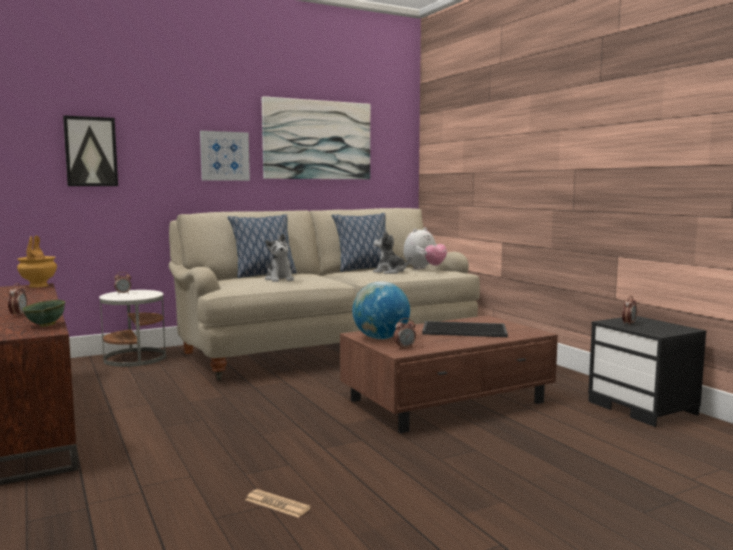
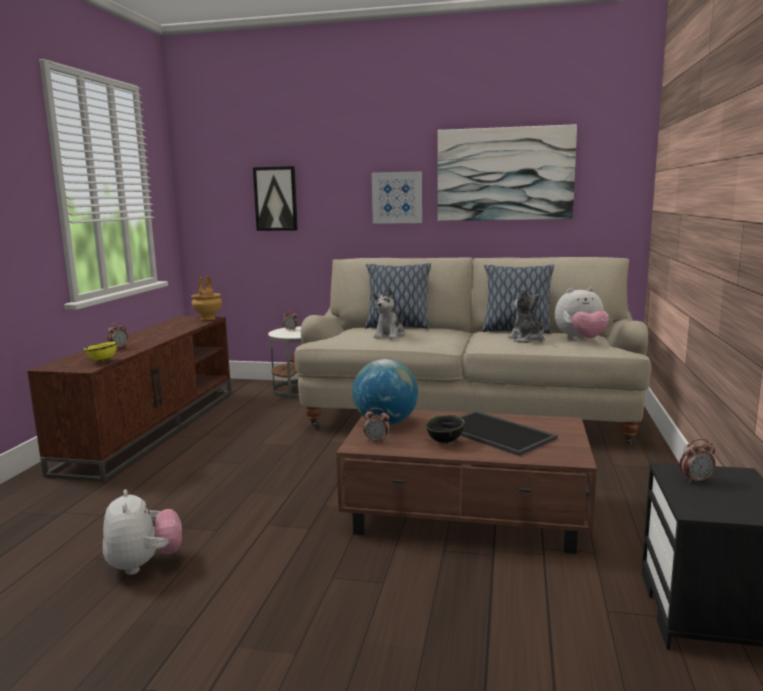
camera: 40 degrees right, 5 degrees up
green bowl [22,300,65,327] -> yellow bowl [83,341,117,363]
newspaper [245,489,311,518] -> plush toy [103,489,182,575]
none -> black bowl [425,415,465,445]

